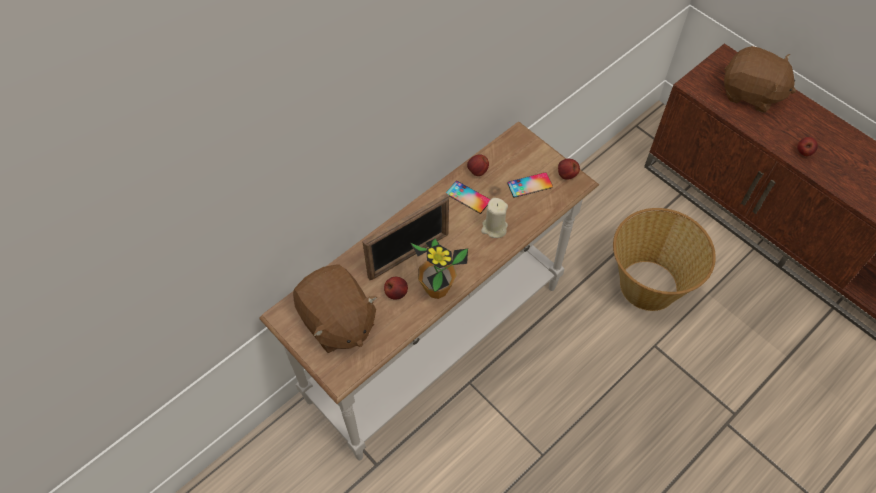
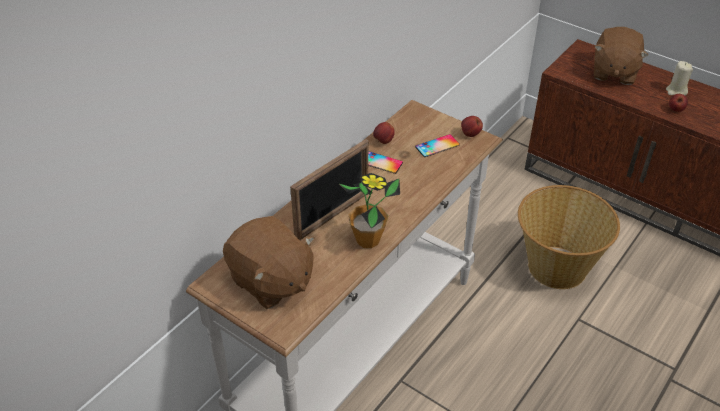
camera: 10 degrees left, 15 degrees down
apple [384,277,408,300] -> none
beige candle [481,198,508,238] -> beige candle moved to [666,61,693,96]
brown plush toy [724,46,796,113] -> brown plush toy turned 90 degrees clockwise [594,27,648,85]

